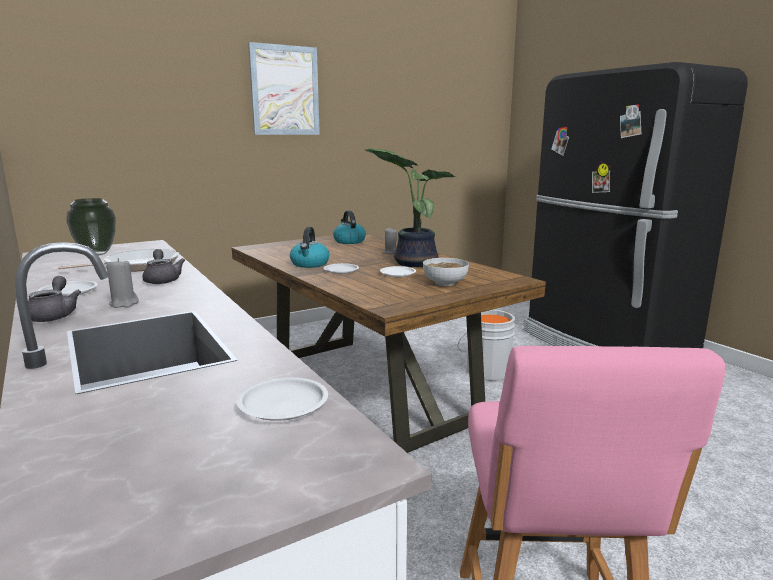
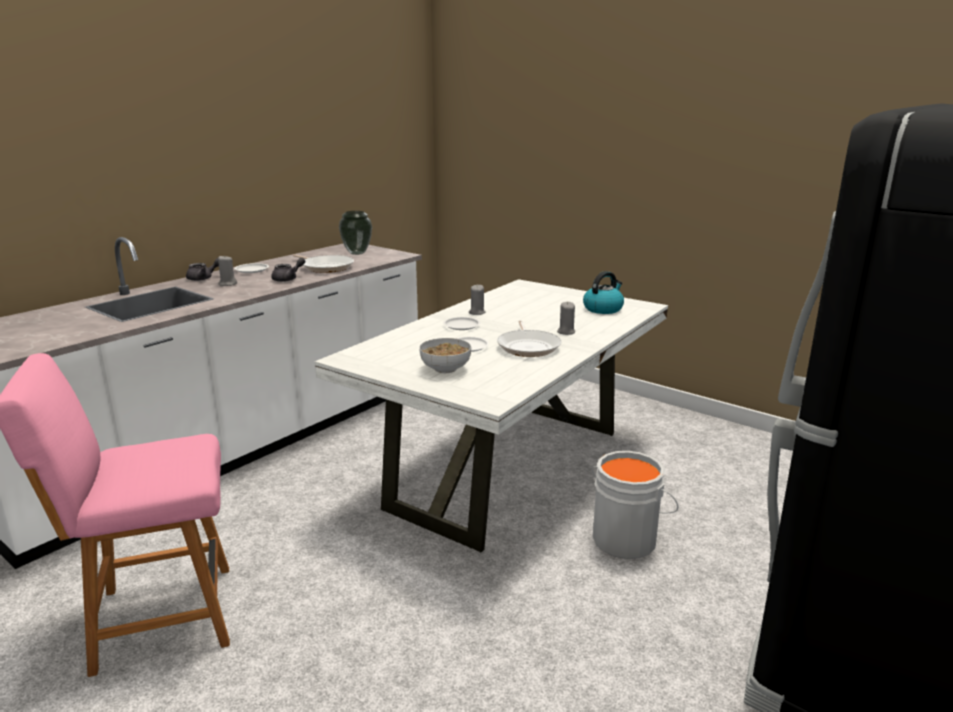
camera: 70 degrees right, 5 degrees up
brown dining table [231,234,546,453] -> white dining table [315,279,668,553]
white plate [237,377,328,421] -> none
picture [248,42,320,135] -> none
kettle [290,227,330,268] -> grey candle [469,285,486,315]
potted plant [365,148,456,267] -> frying pan [497,320,561,357]

